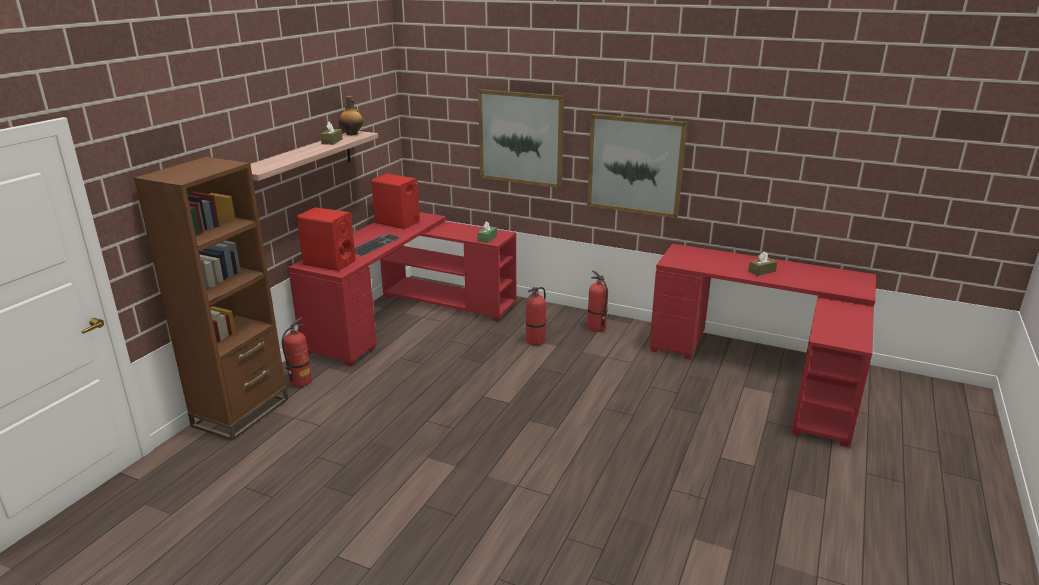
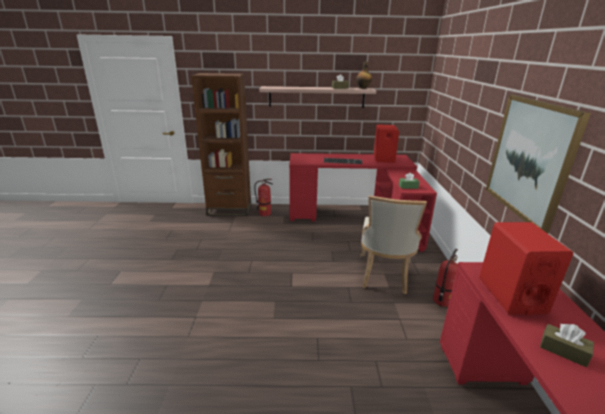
camera: 65 degrees right, 0 degrees up
red speaker [297,207,356,271] -> red speaker moved to [479,222,573,315]
picture [478,89,564,188] -> none
fire extinguisher [526,287,546,346] -> beige chair [360,195,427,294]

